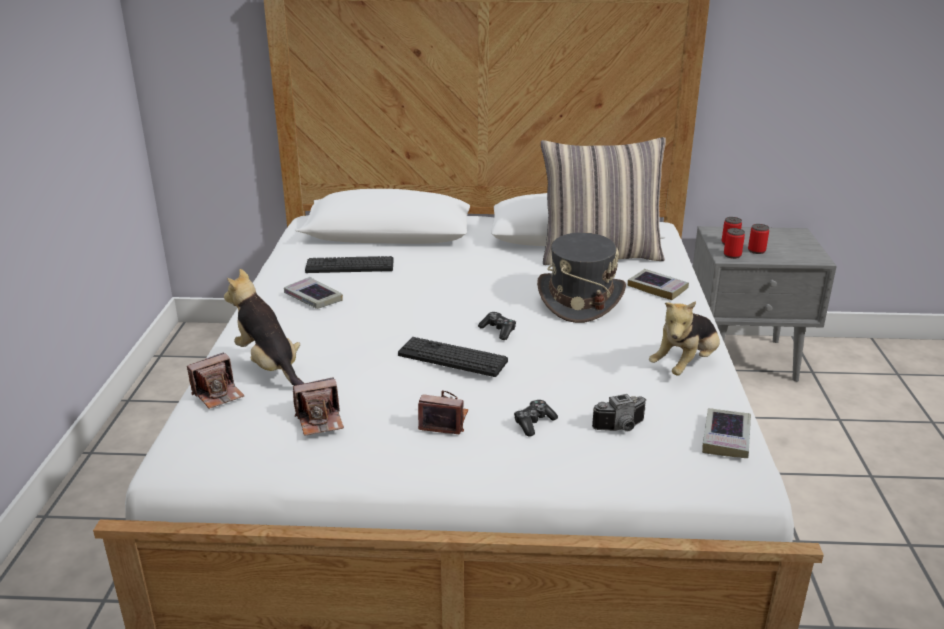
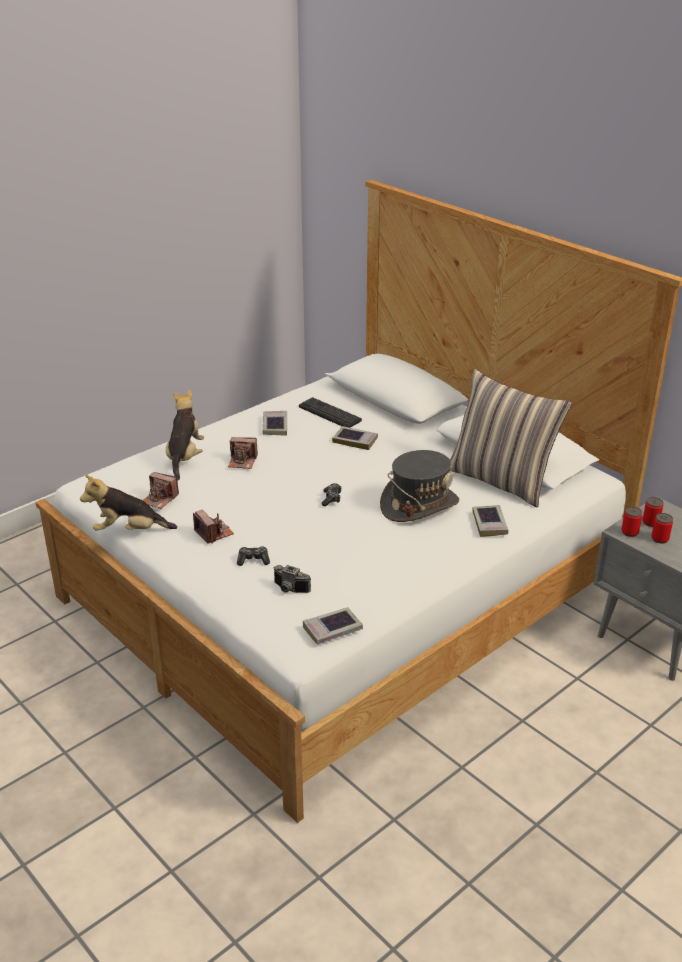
camera: 45 degrees right, 5 degrees up
camera [187,352,245,409] -> camera moved to [228,437,258,469]
keyboard [398,337,508,377] -> none
plush toy [649,301,720,376] -> plush toy moved to [80,475,177,531]
none -> book [332,426,378,450]

